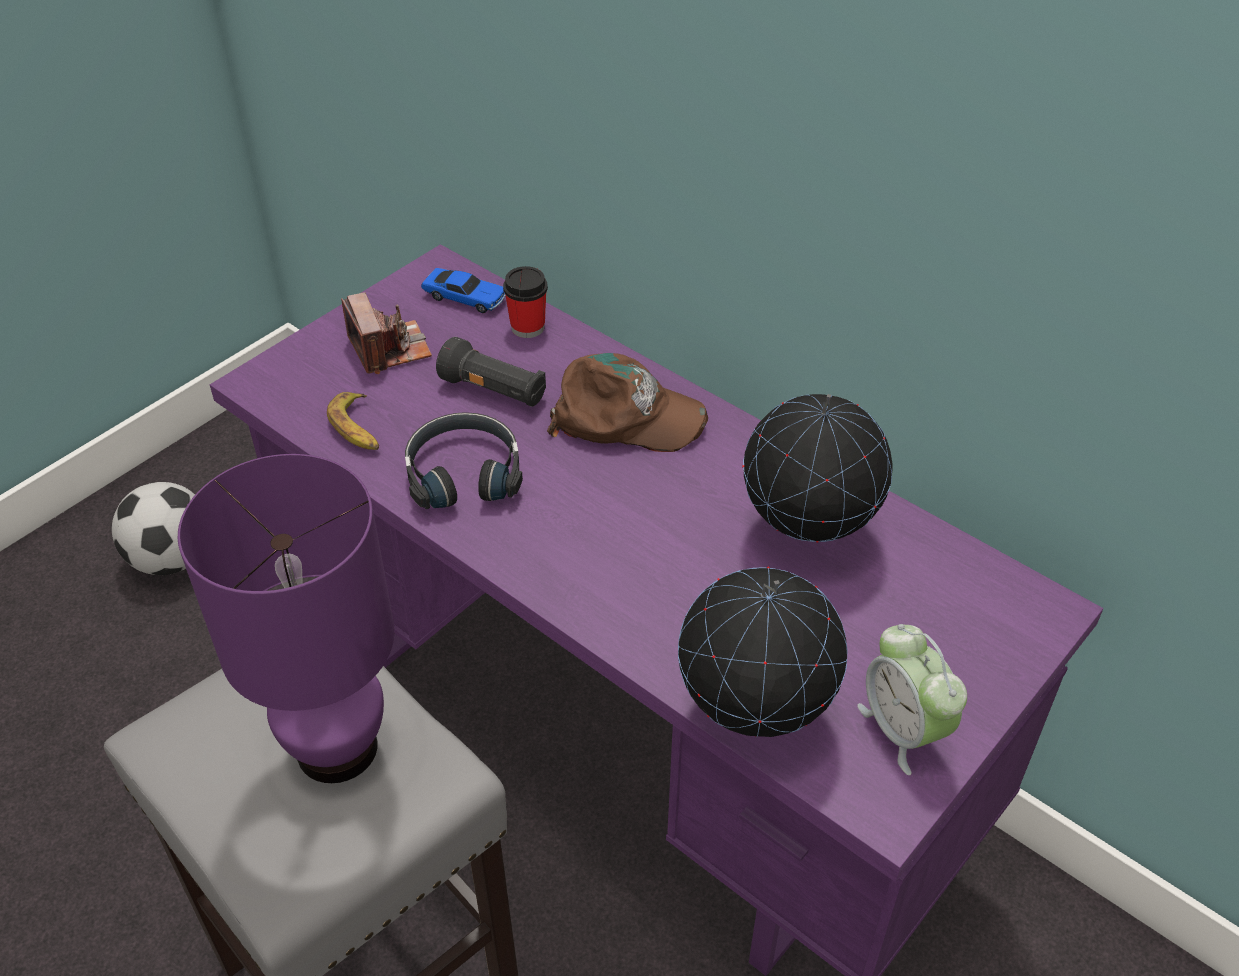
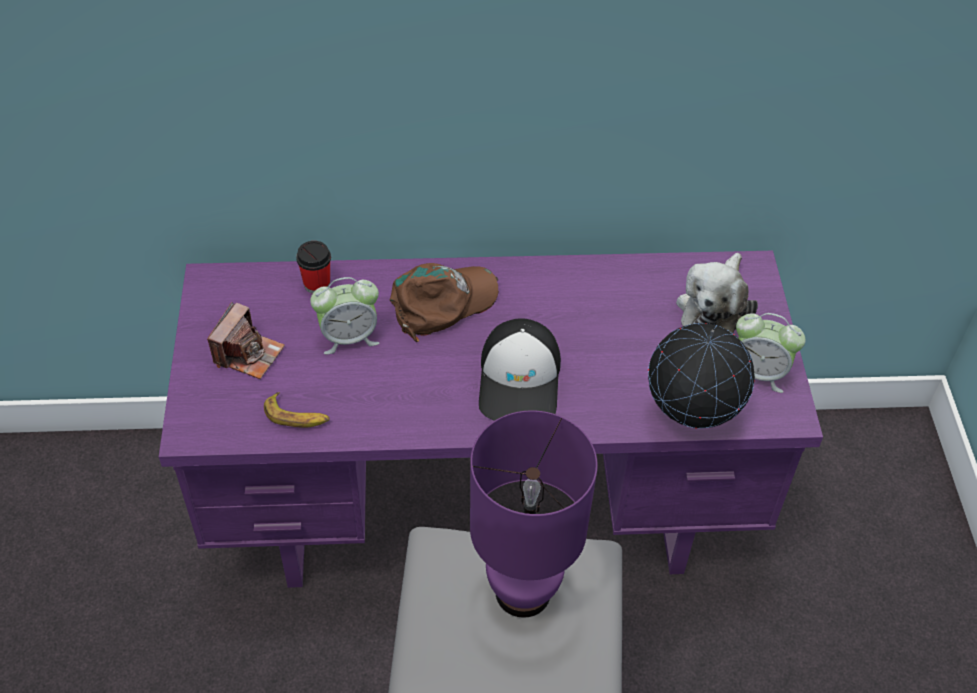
camera: 45 degrees left, 5 degrees up
football [112,482,195,575] -> none
camera [341,292,432,374] -> camera turned 90 degrees clockwise [207,302,285,379]
black headphones [405,412,523,509] -> none
toy car [421,268,506,313] -> none
black flashlight [436,337,546,407] -> alarm clock [310,277,379,354]
globe [742,394,893,542] -> none
none -> cap [479,318,561,421]
none -> plush toy [676,253,758,333]

